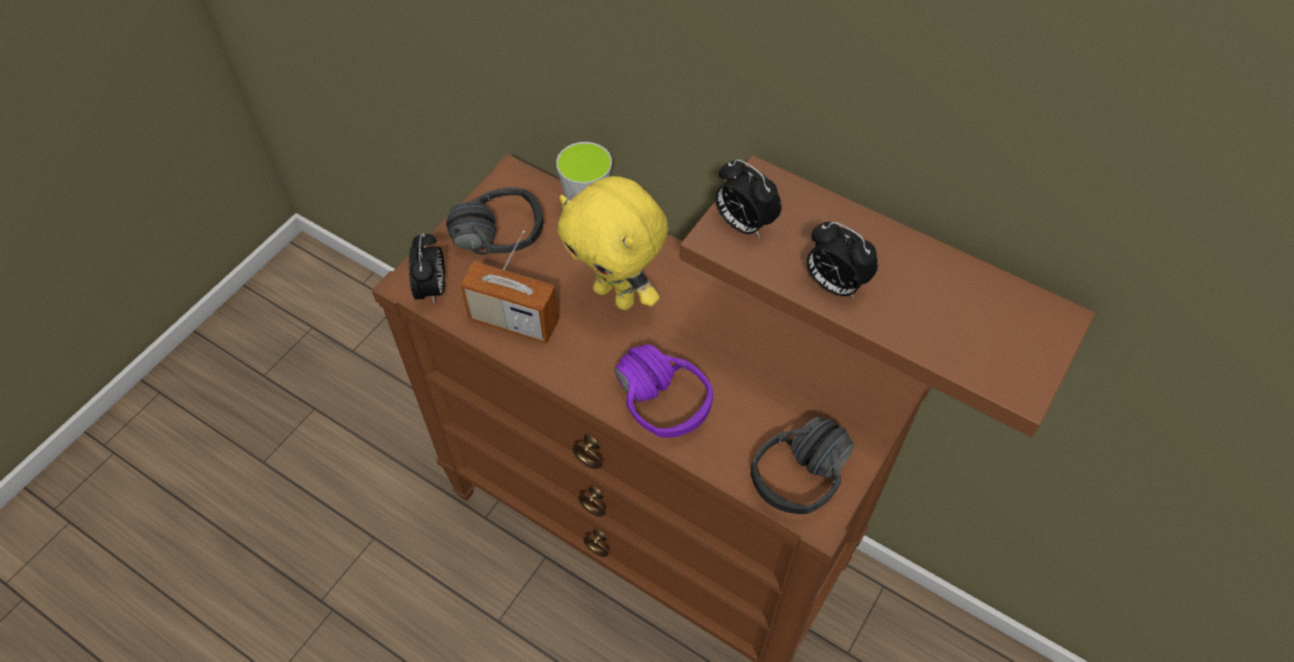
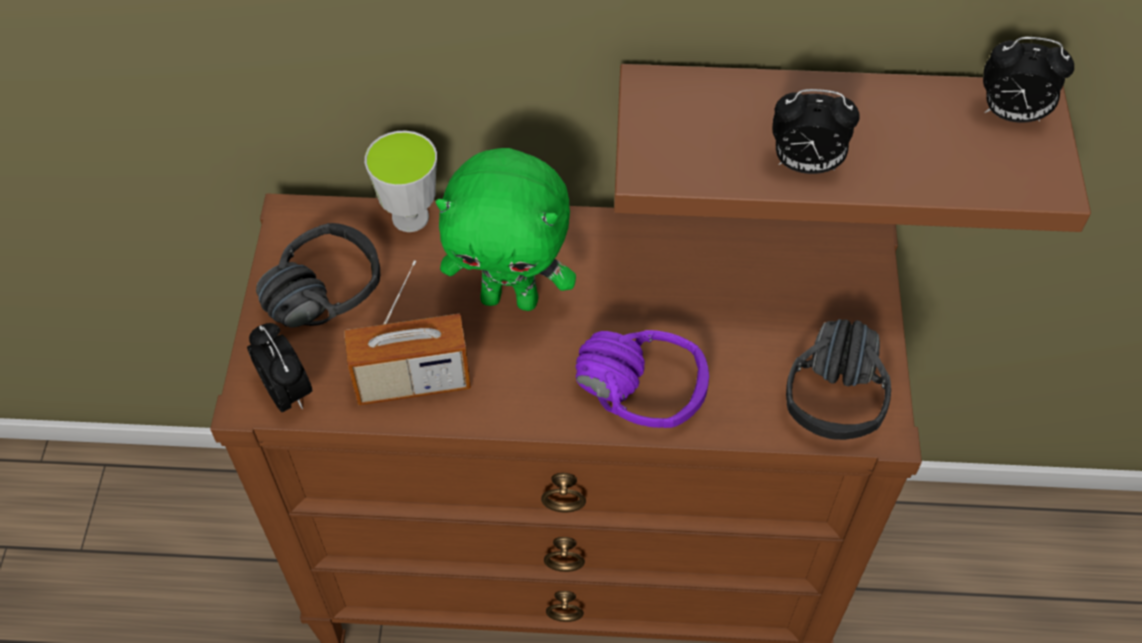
camera: 30 degrees left, 0 degrees up
yellow plush toy [557,176,668,310] -> green plush toy [436,148,576,311]
alarm clock [715,159,782,238] -> alarm clock moved to [983,37,1074,123]

